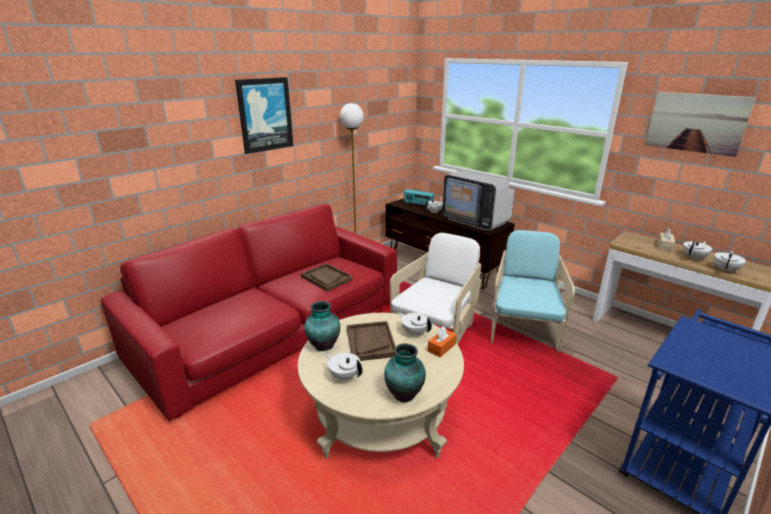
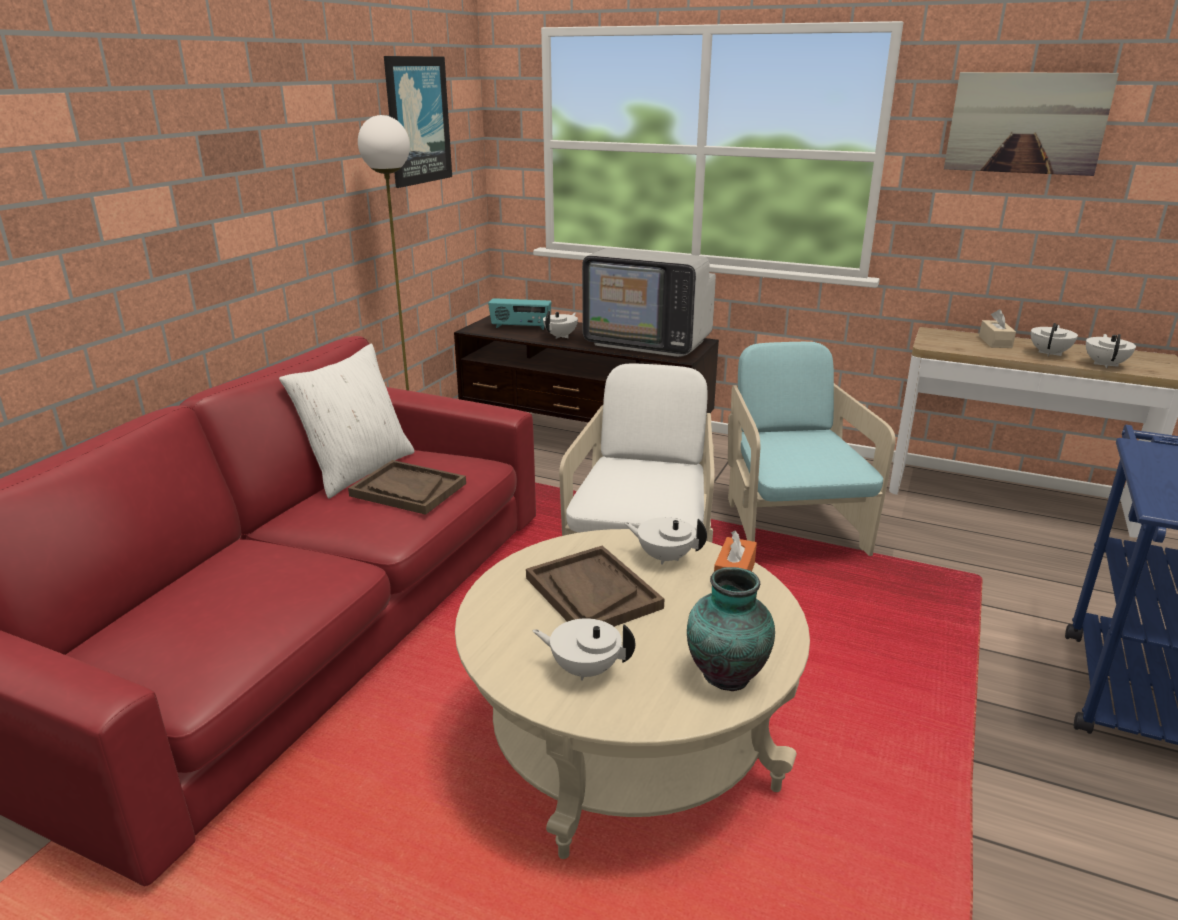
camera: 20 degrees left, 0 degrees up
picture [235,77,293,154] -> picture moved to [384,56,452,188]
vase [304,301,340,351] -> none
none -> white pillow [279,344,415,499]

